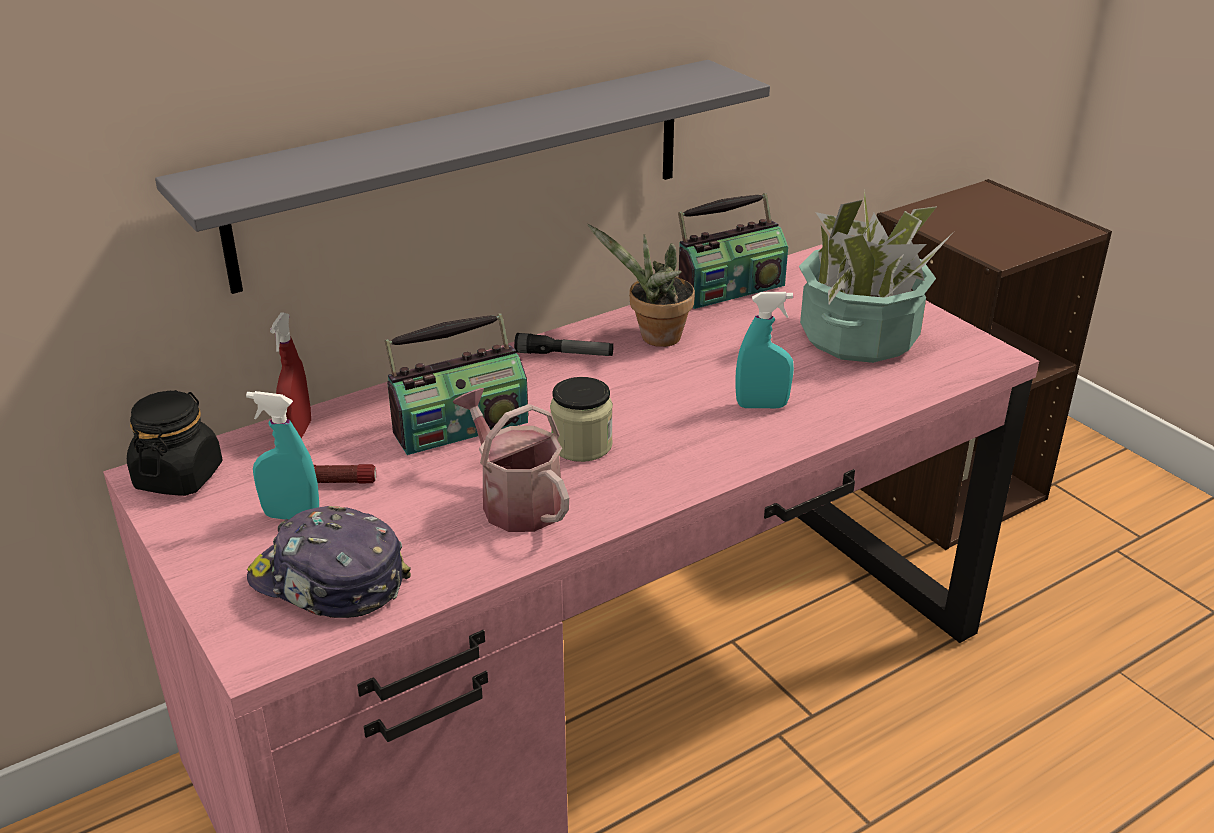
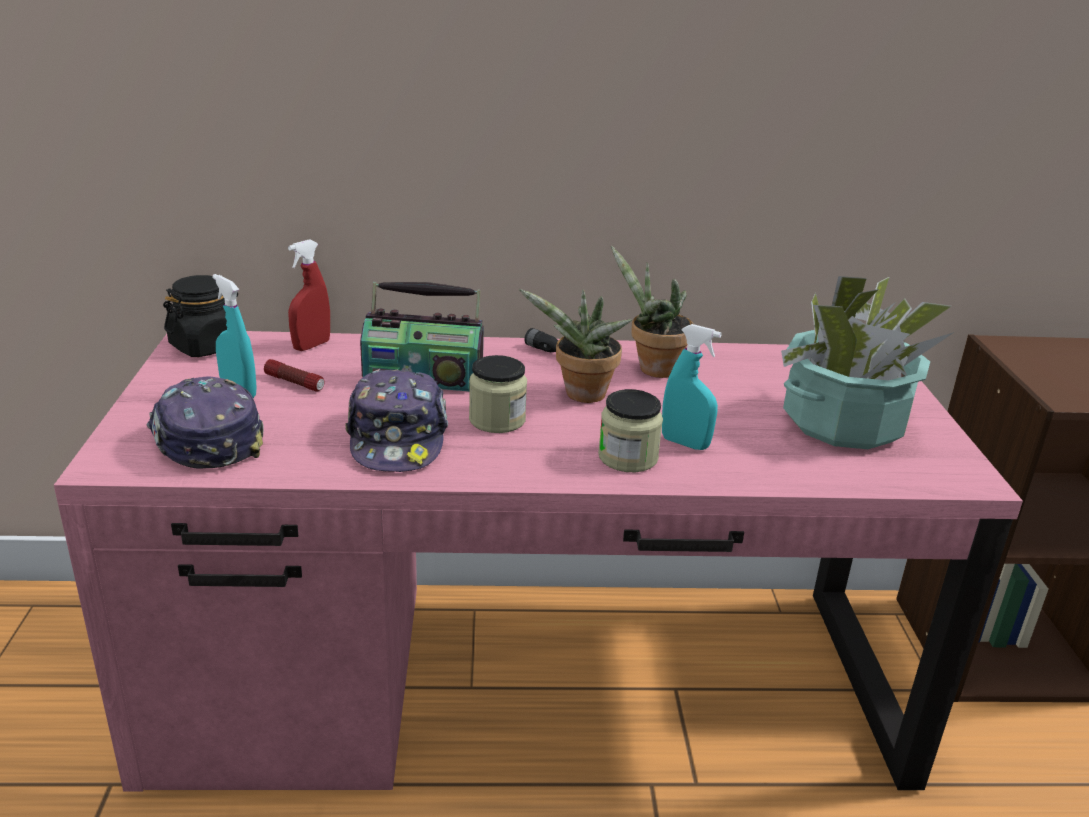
camera: 30 degrees right, 5 degrees down
grey shelf [155,60,770,294] -> none
watering can [453,388,569,532] -> cap [345,369,448,472]
radio [678,193,788,309] -> none
none -> potted plant [519,289,632,403]
none -> jar [598,389,663,472]

